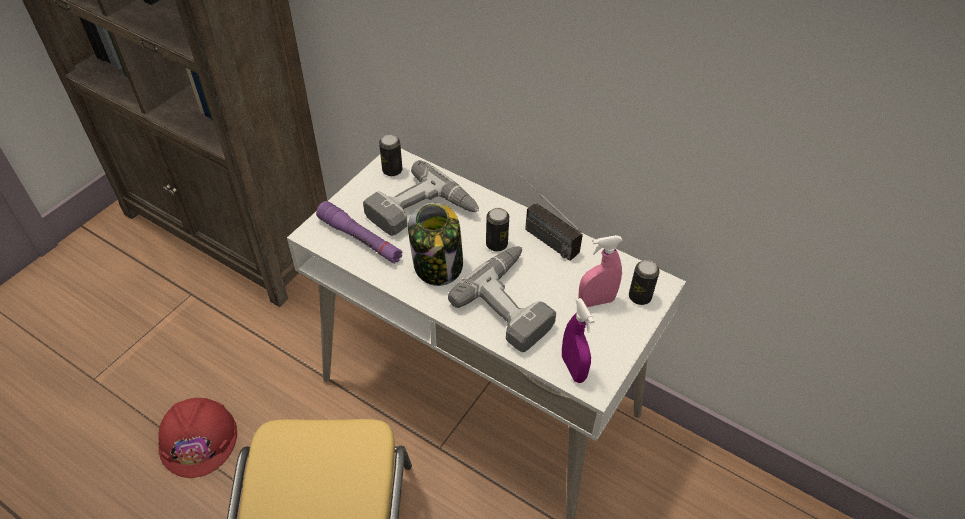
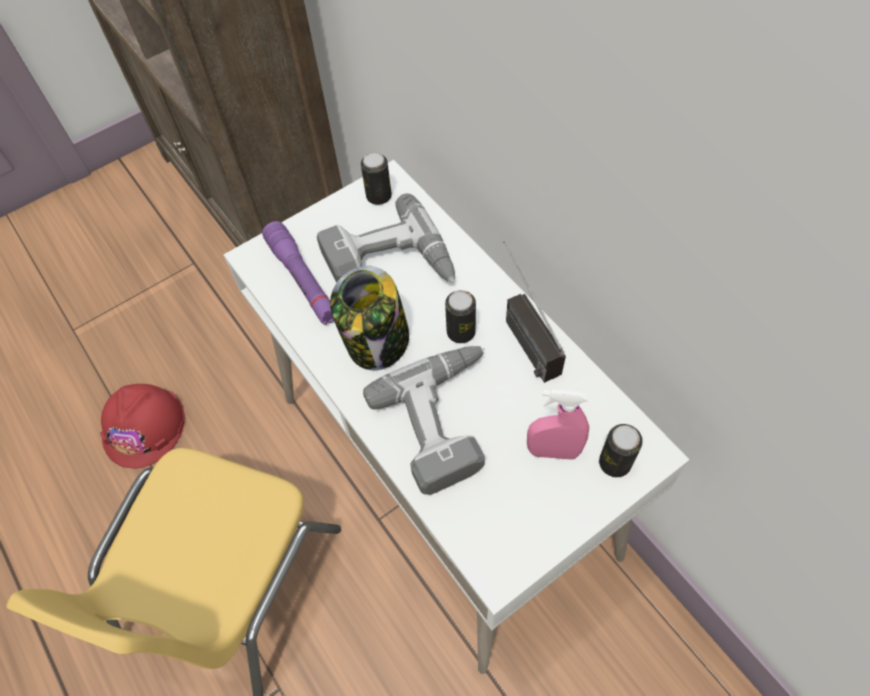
camera: 25 degrees right, 10 degrees up
purple spray bottle [562,298,595,383] -> none

